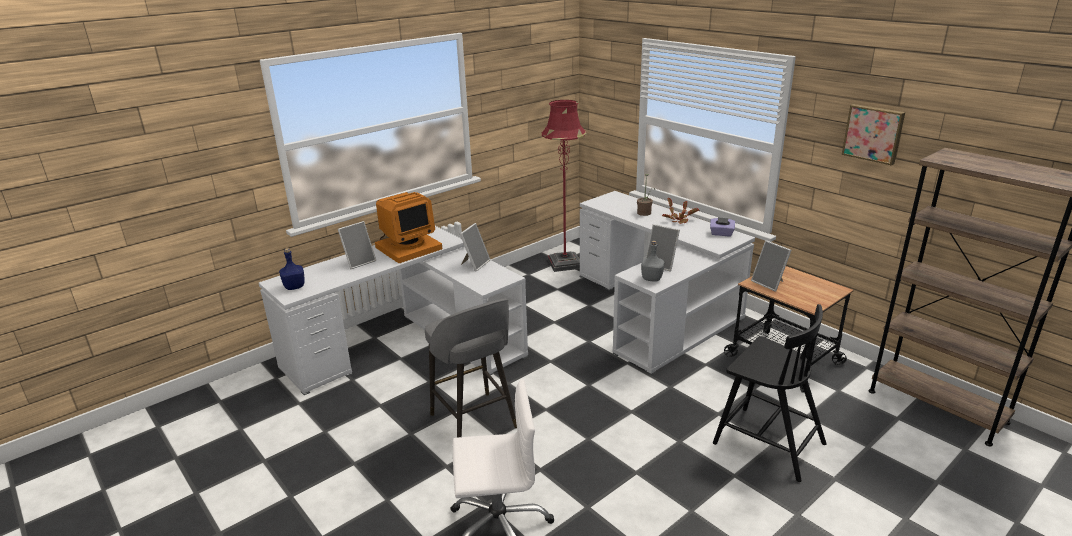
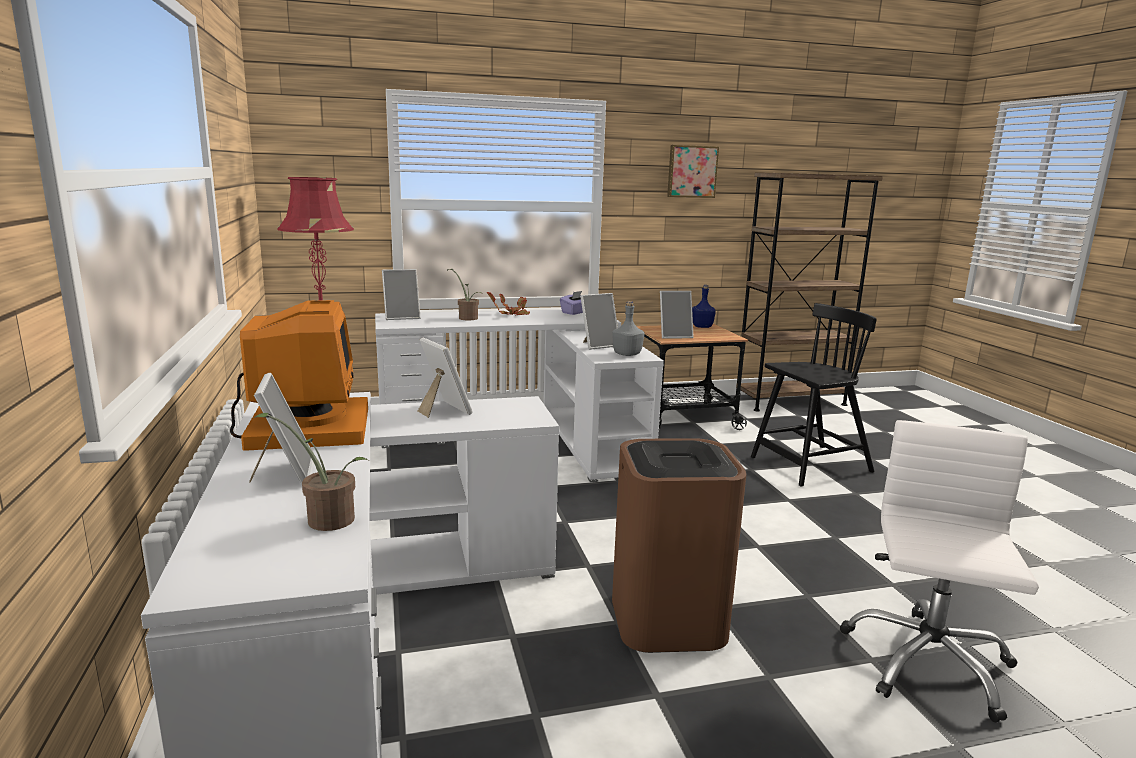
camera: 65 degrees left, 10 degrees down
blue bottle [279,248,305,290] -> blue bottle moved to [692,285,716,328]
grey stool [425,299,517,438] -> brown trash can [612,438,747,653]
none -> potted plant [254,413,368,531]
none -> picture frame [382,269,421,320]

